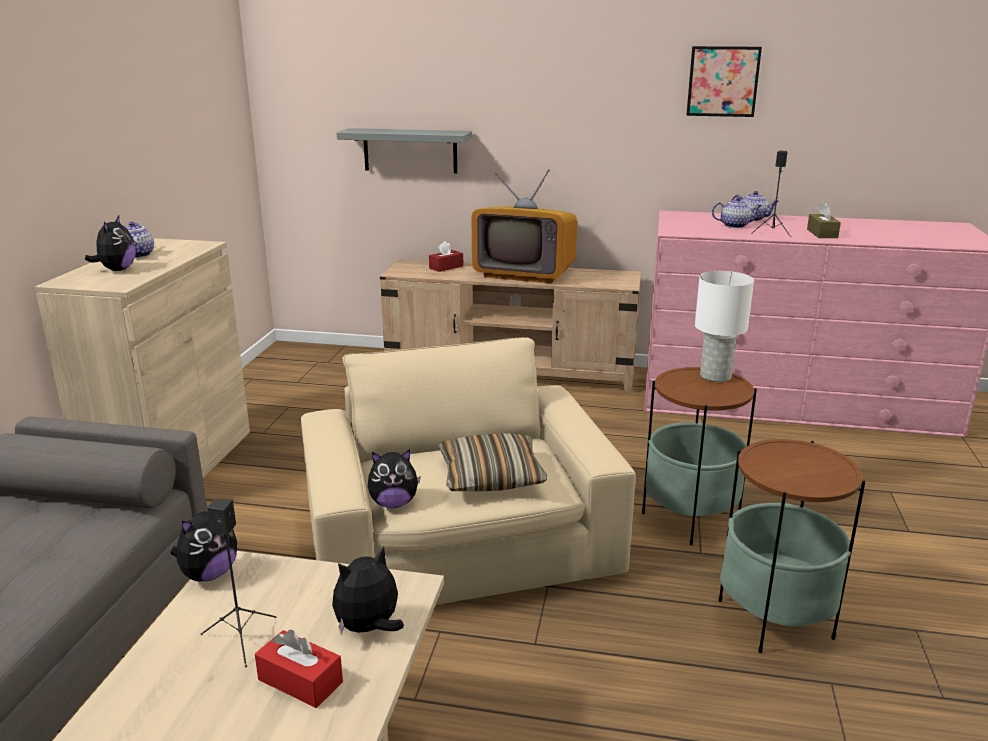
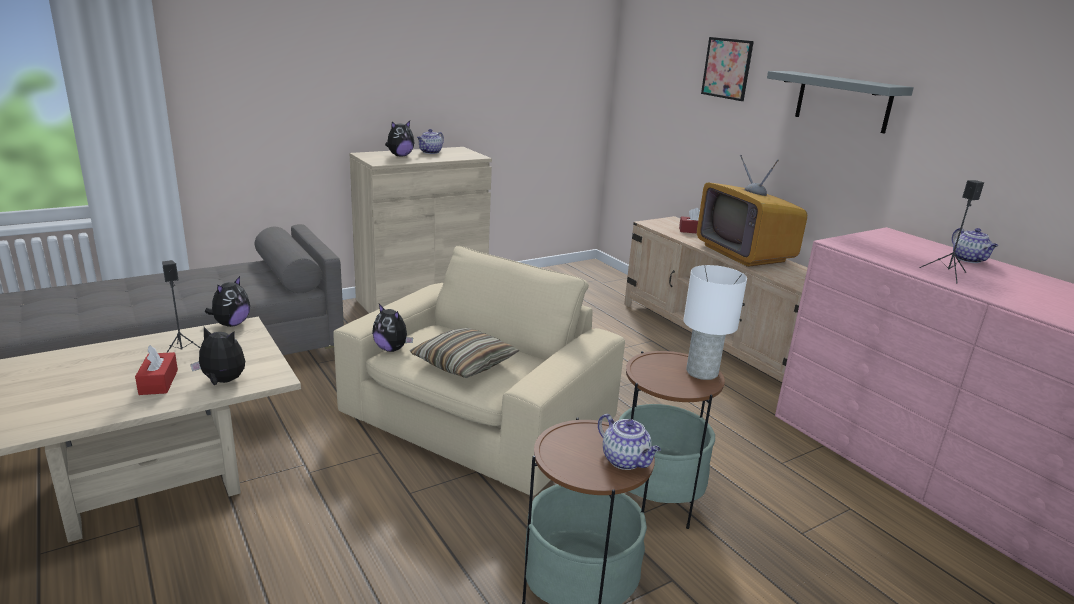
camera: 45 degrees right, 0 degrees up
plush toy [171,511,237,581] -> plush toy turned 60 degrees counterclockwise [205,276,250,327]
grey shelf [337,128,472,173] -> grey shelf moved to [767,71,914,134]
picture [686,46,762,117] -> picture moved to [701,37,754,101]
teapot [712,197,762,228] -> teapot moved to [598,414,661,470]
brown tissue box [807,202,841,238] -> none

